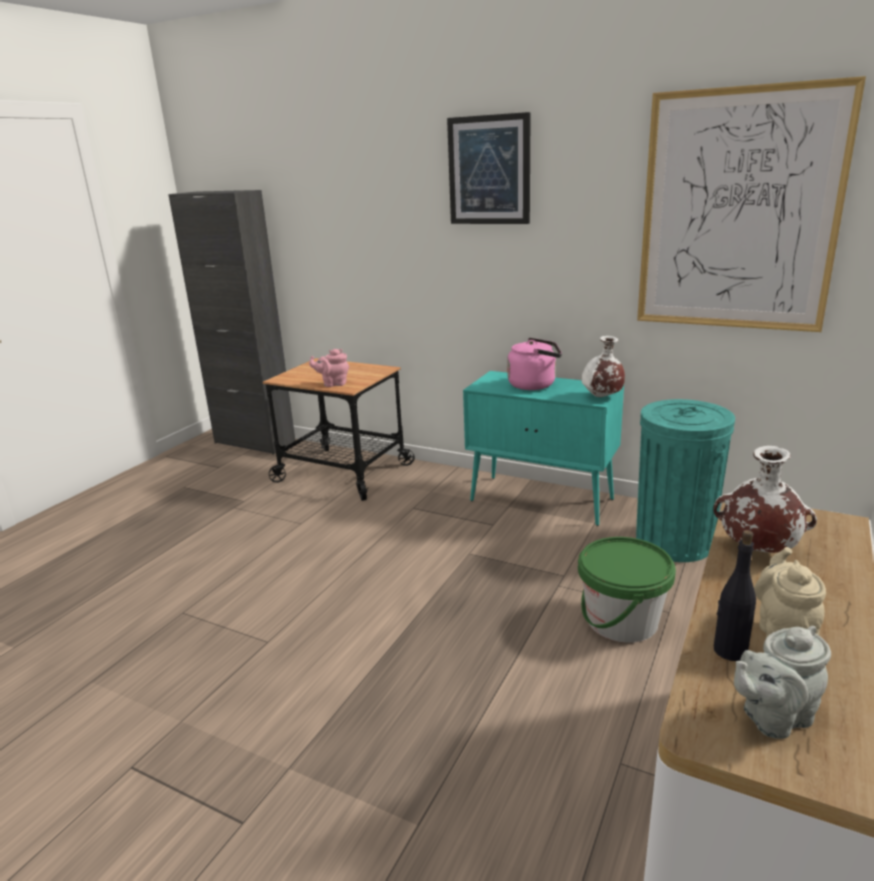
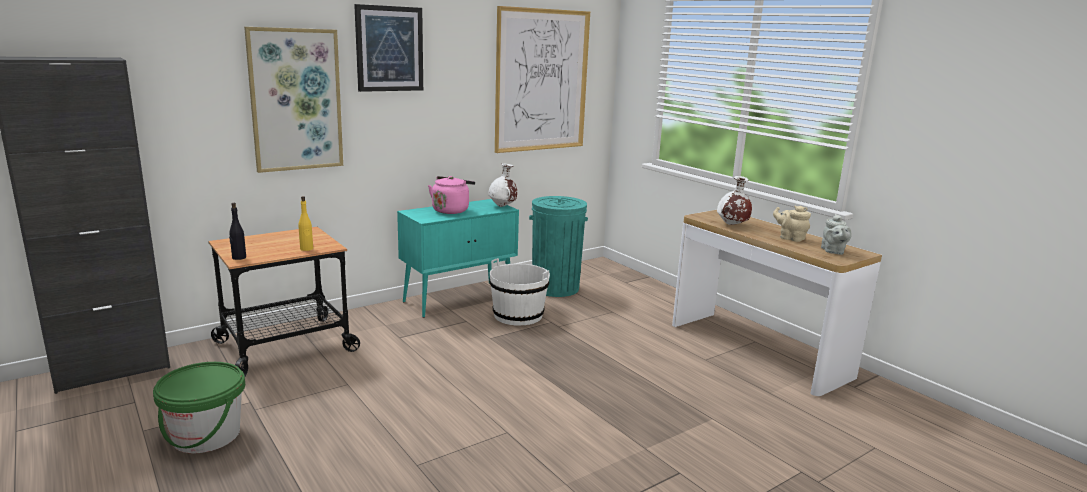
camera: 65 degrees left, 5 degrees down
pink teapot [309,349,349,387] -> yellow bottle [298,196,313,251]
green bucket [578,537,676,643] -> green bucket moved to [153,362,245,453]
black bottle [714,530,756,661] -> black bottle moved to [229,203,246,260]
none -> picture [244,27,343,173]
none -> white bucket [489,258,550,325]

